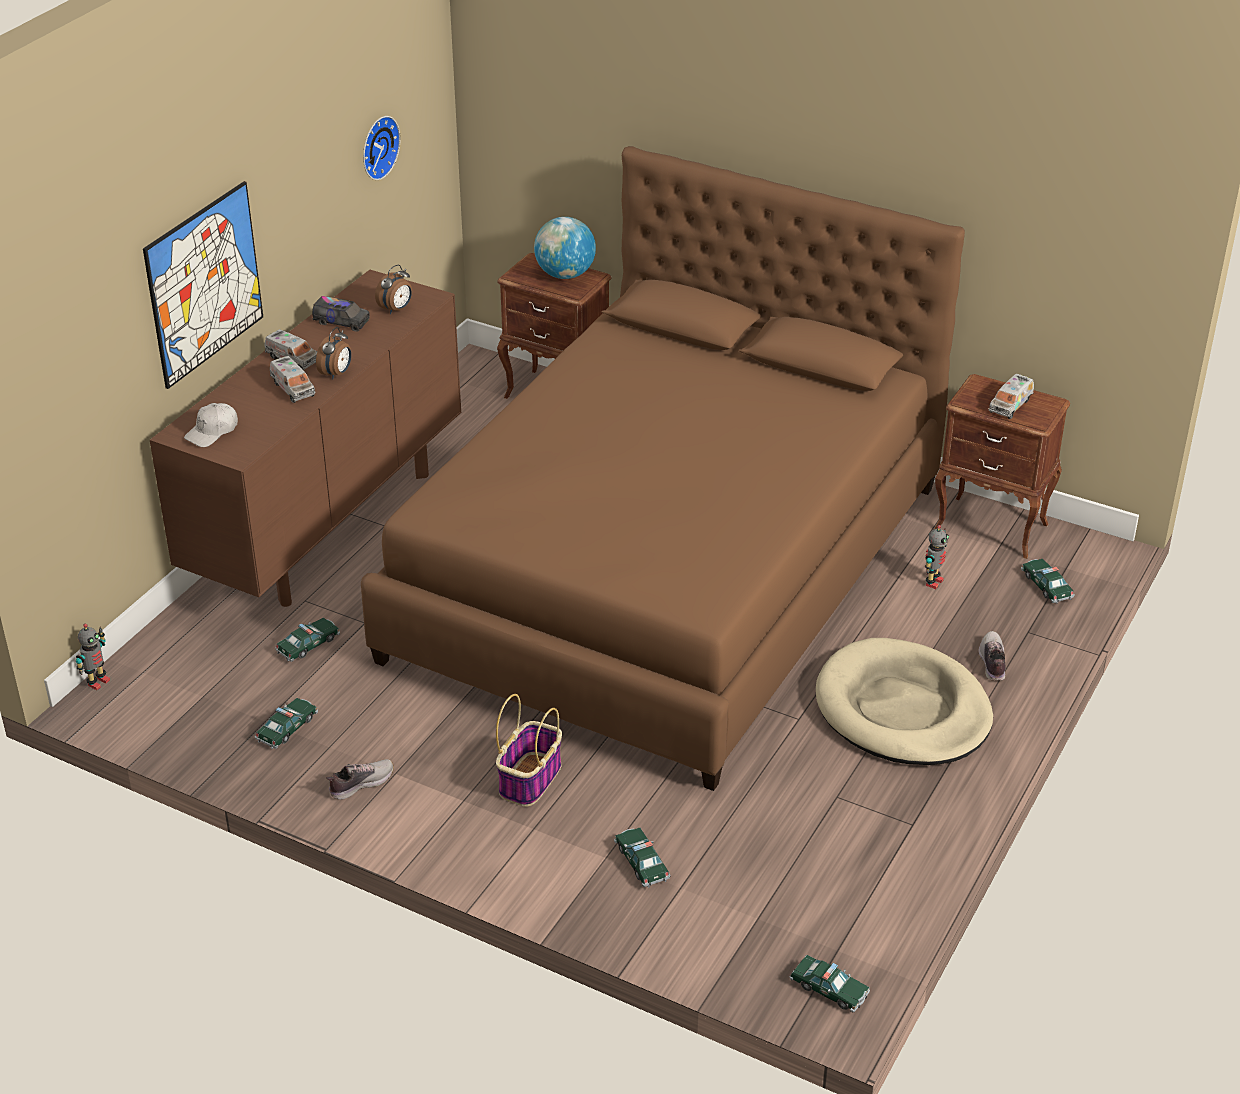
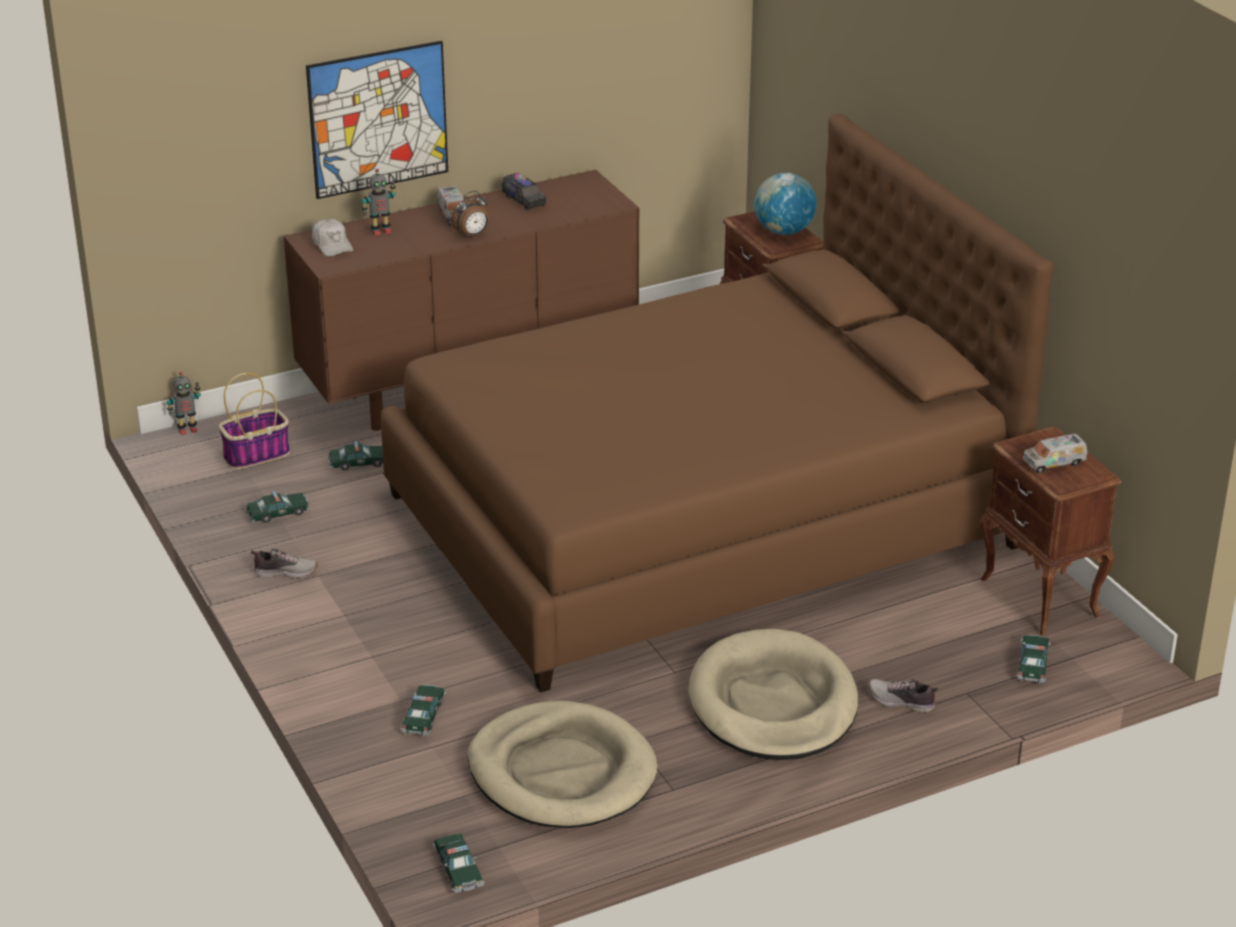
camera: 35 degrees right, 5 degrees down
white cap [184,403,238,447] -> white cap turned 105 degrees counterclockwise [312,219,353,257]
toy truck [270,356,315,403] -> none
wall clock [363,116,400,180] -> none
alarm clock [375,265,412,314] -> none
basket [496,694,562,807] -> basket moved to [219,373,290,469]
toy robot [925,525,949,589] -> toy robot moved to [362,169,396,236]
shoe [979,631,1005,681] -> shoe turned 105 degrees counterclockwise [868,679,938,713]
none -> beige dog bed [468,701,657,828]

